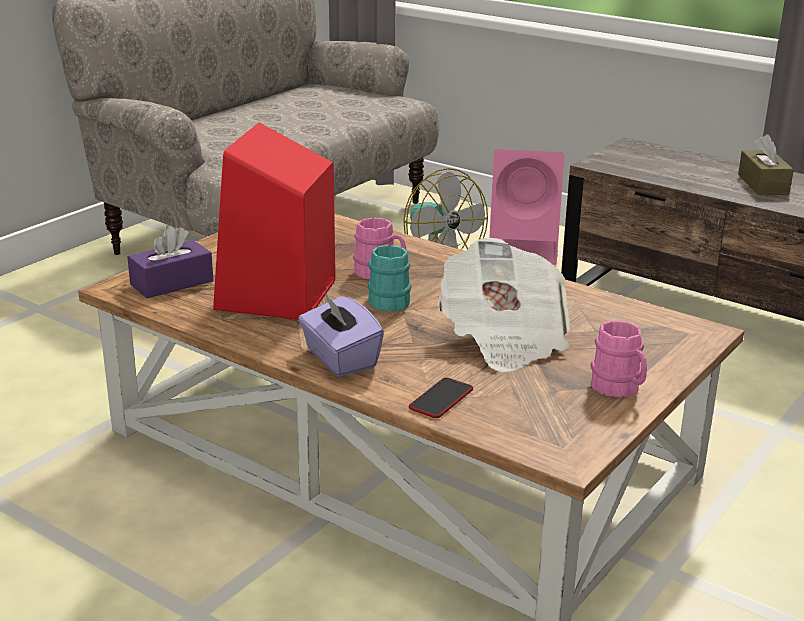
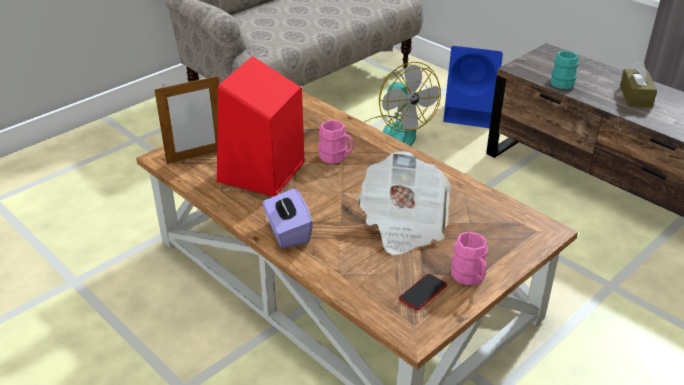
camera: 10 degrees right, 10 degrees up
purple tissue box [127,225,213,298] -> picture frame [154,75,219,164]
turquoise mug [368,245,411,312] -> turquoise mug moved to [550,51,579,89]
phone [409,377,473,418] -> phone moved to [399,274,447,310]
pink speaker [489,149,565,265] -> blue speaker [443,46,503,128]

